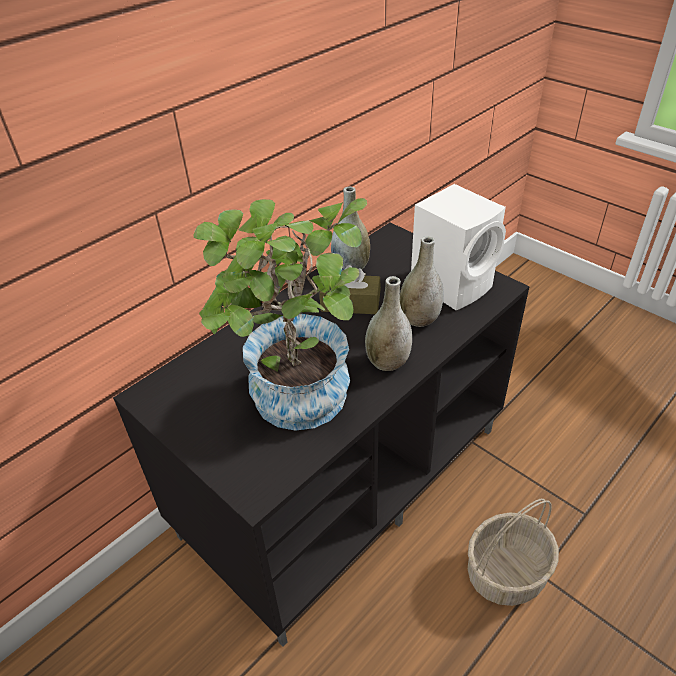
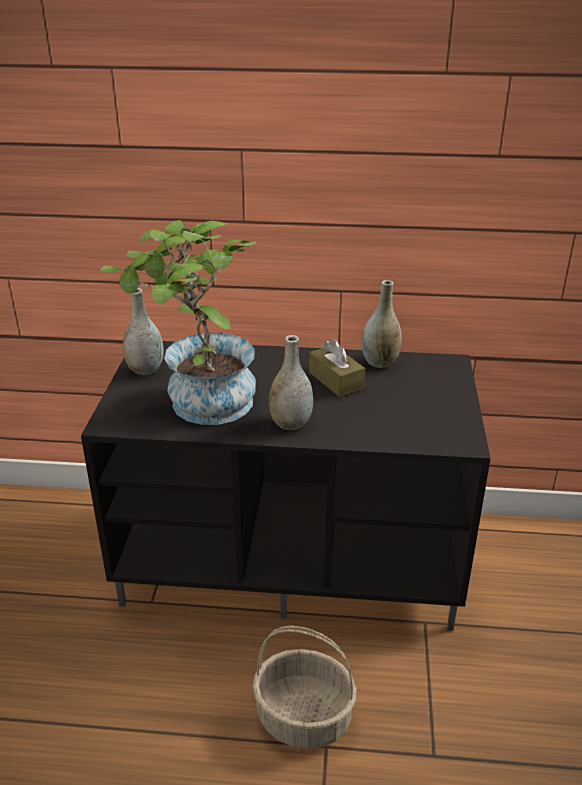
camera: 50 degrees right, 10 degrees down
grey vase [400,236,444,327] -> grey vase moved to [123,288,164,375]
white speaker [411,184,506,310] -> none

